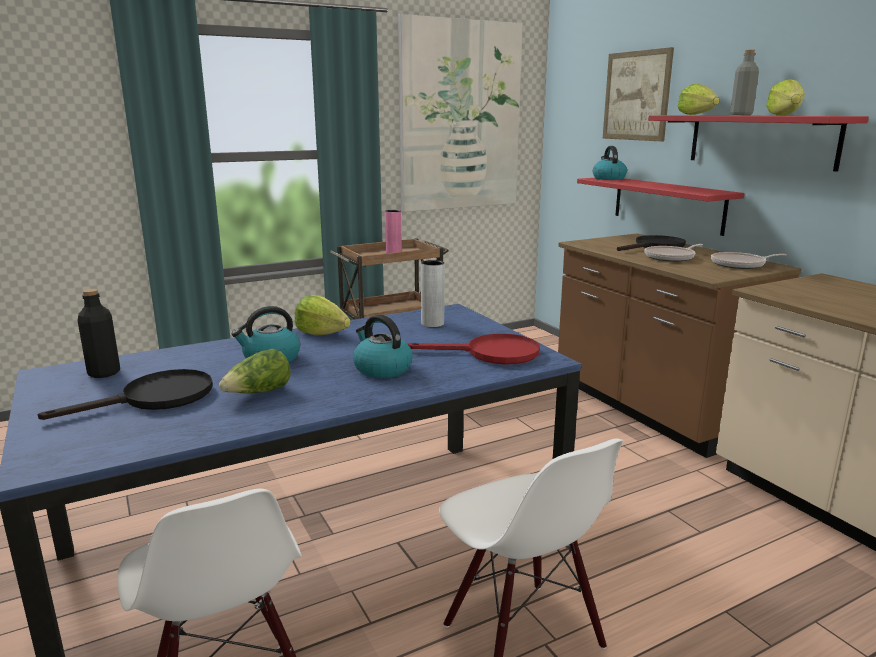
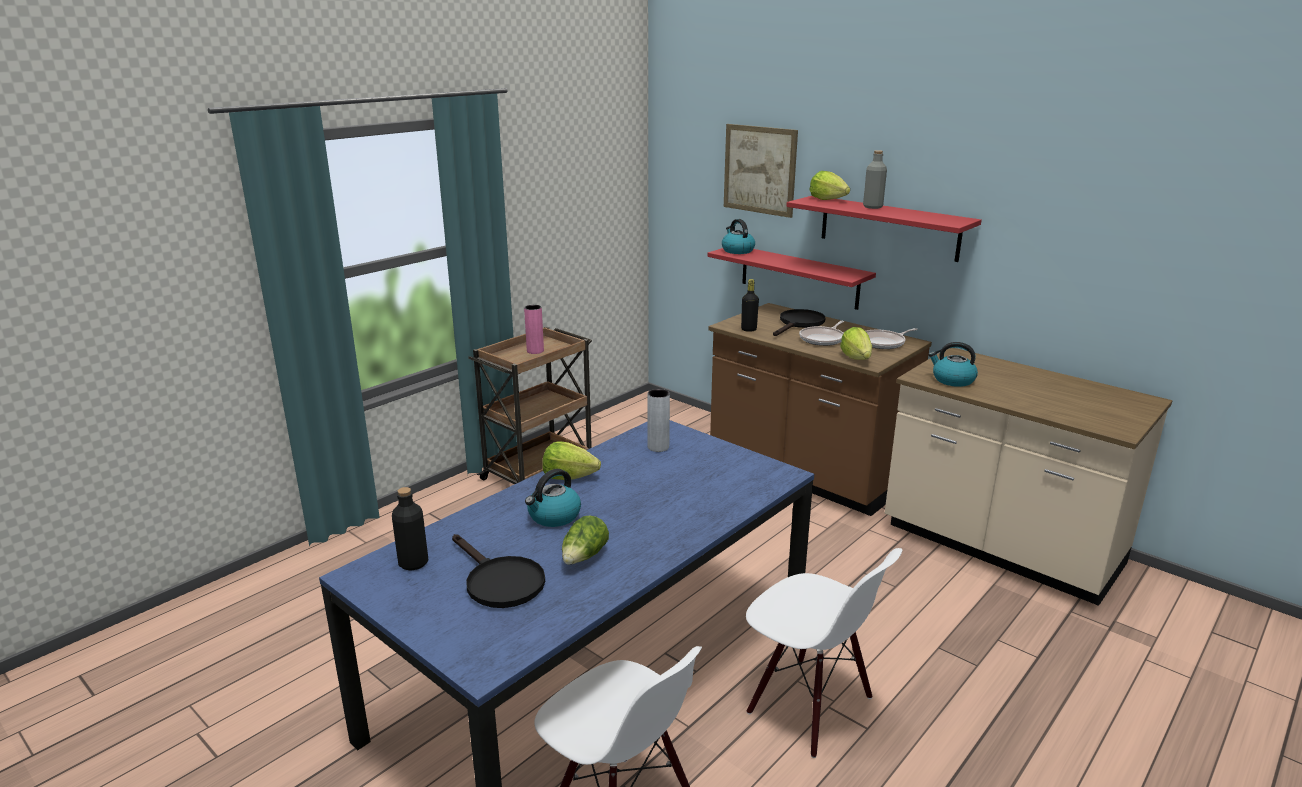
camera: 20 degrees left, 5 degrees up
black frying pan [38,369,213,420] -> black frying pan turned 105 degrees clockwise [452,534,545,608]
kettle [353,315,413,378] -> kettle moved to [929,342,978,387]
picture [398,14,523,212] -> none
red frying pan [408,334,540,365] -> none
lettuce [766,79,805,116] -> lettuce moved to [840,327,872,360]
none -> black bottle [741,279,759,332]

